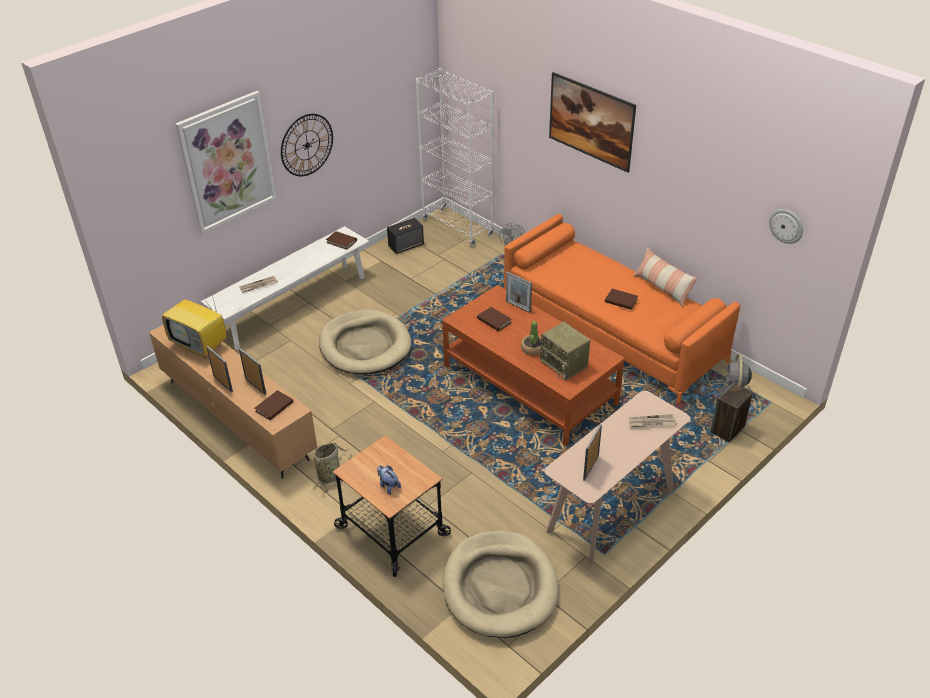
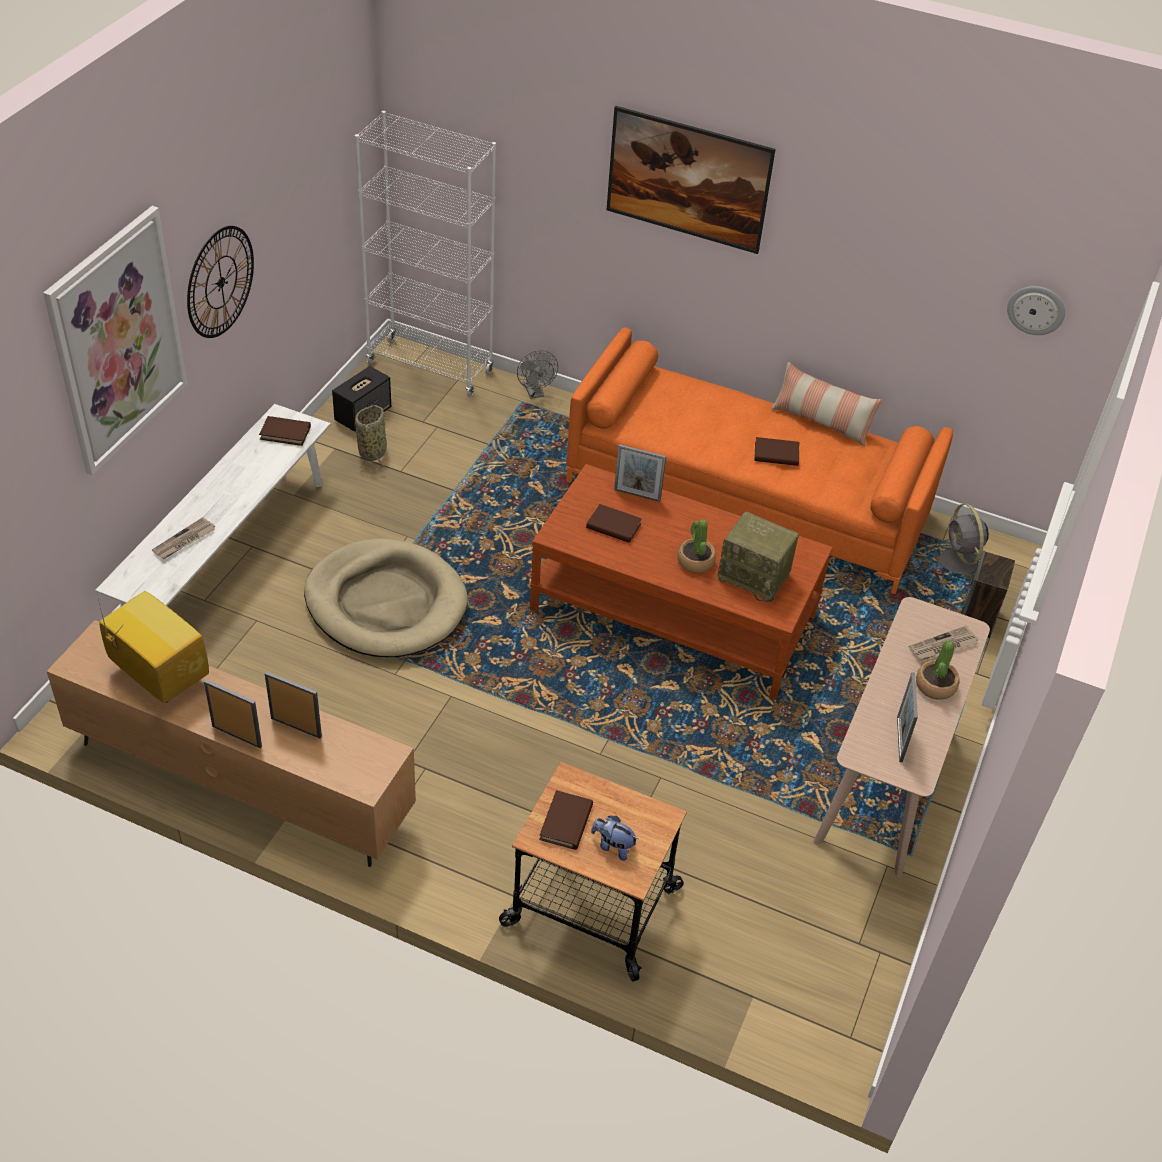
camera: 25 degrees left, 5 degrees up
television [162,286,227,358] -> television turned 150 degrees counterclockwise [97,591,209,703]
brown book [255,390,293,420] -> brown book moved to [539,790,593,850]
basket [313,443,351,493] -> basket moved to [355,405,387,472]
beige dog bed [443,530,559,638] -> none
none -> potted plant [916,641,960,700]

